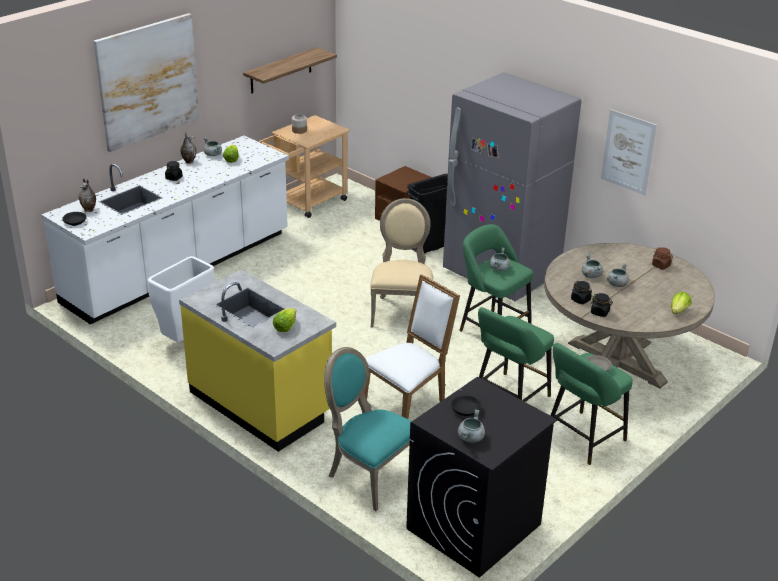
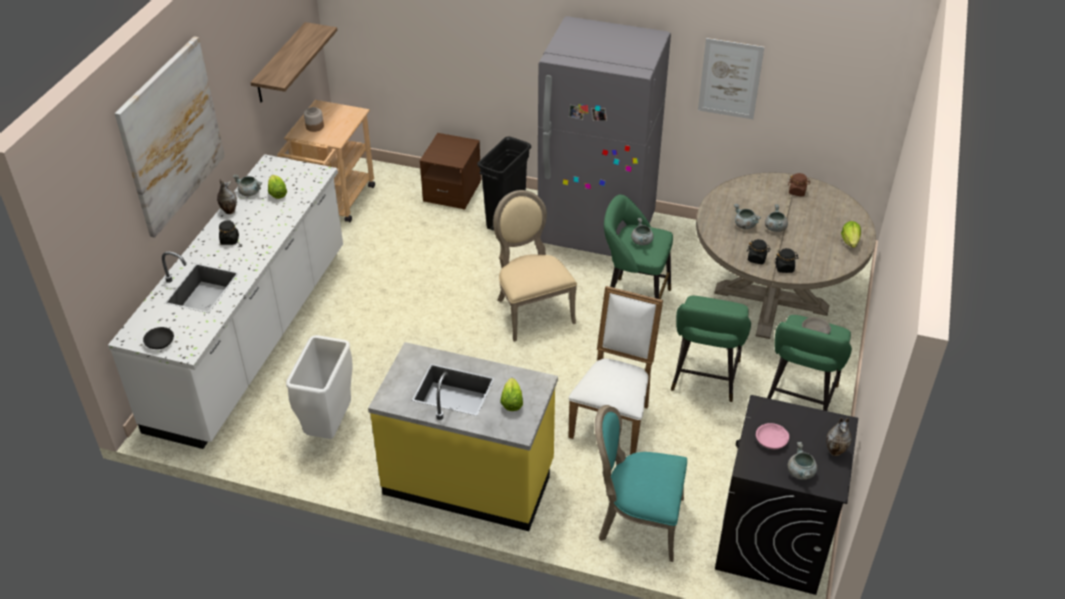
camera: 25 degrees left, 10 degrees up
vase [79,178,96,212] -> vase moved to [826,418,852,456]
black bowl [451,395,482,416] -> pink bowl [756,423,789,449]

